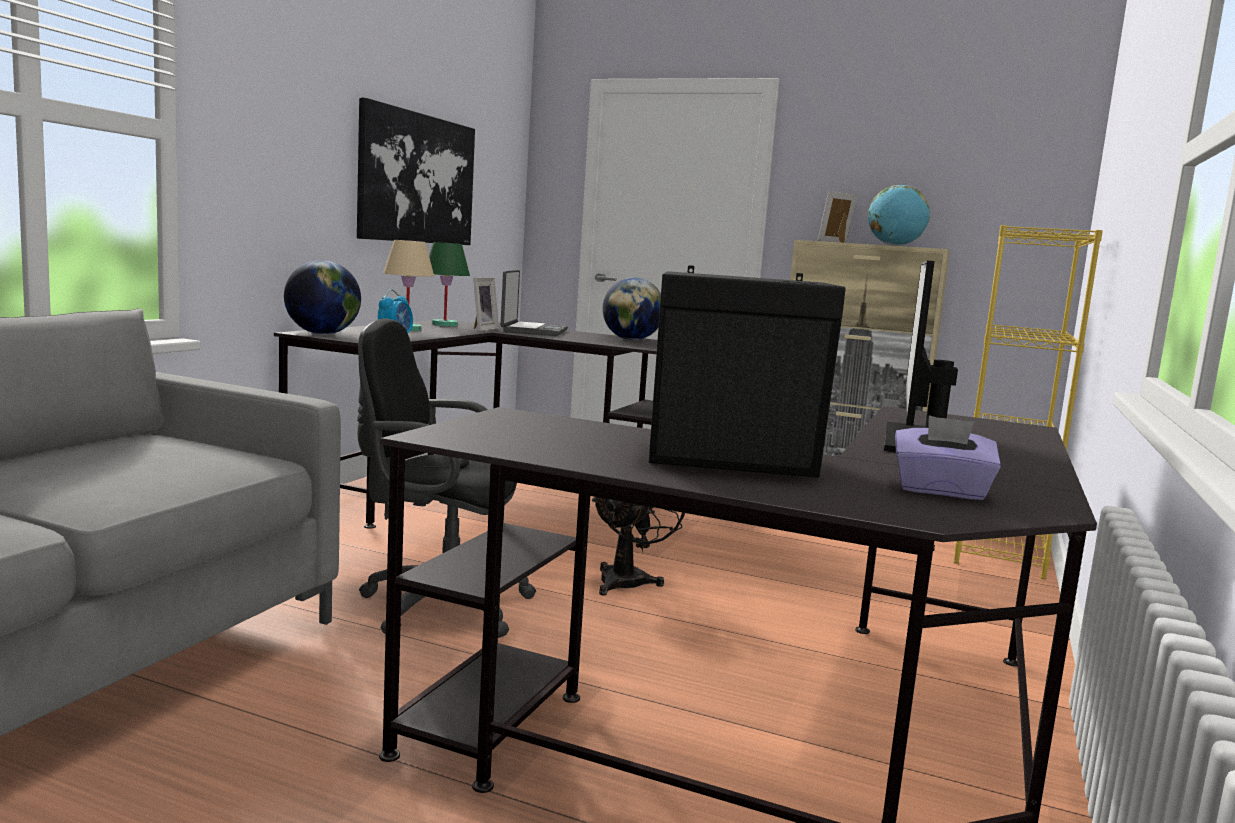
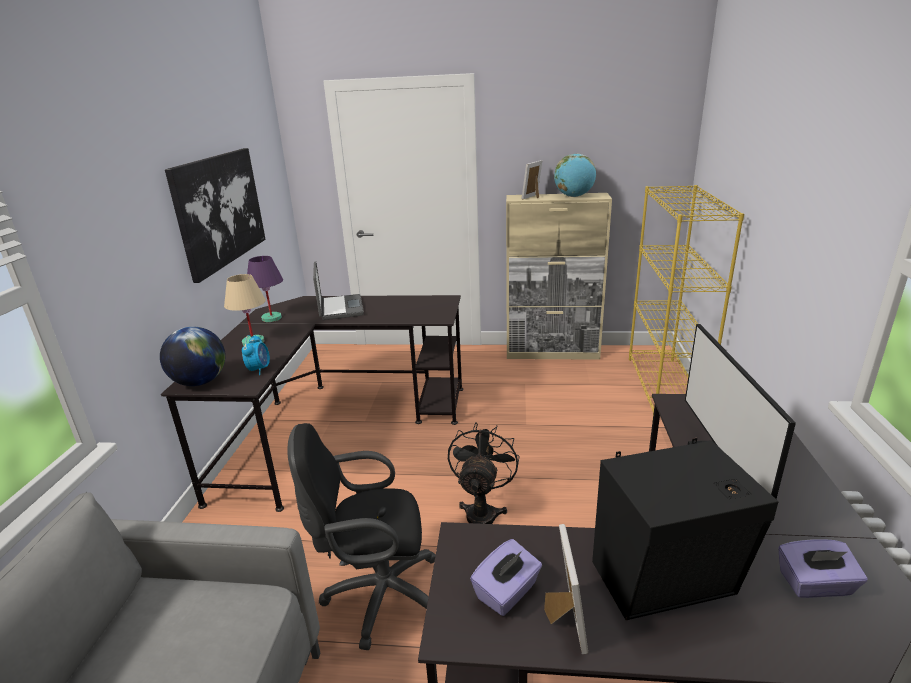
camera: 15 degrees left, 15 degrees up
green table lamp [429,242,470,326] -> purple table lamp [247,256,283,322]
picture frame [473,277,499,331] -> picture frame moved to [544,524,588,654]
globe [602,278,661,340] -> none
none -> purple tissue box [470,539,542,616]

